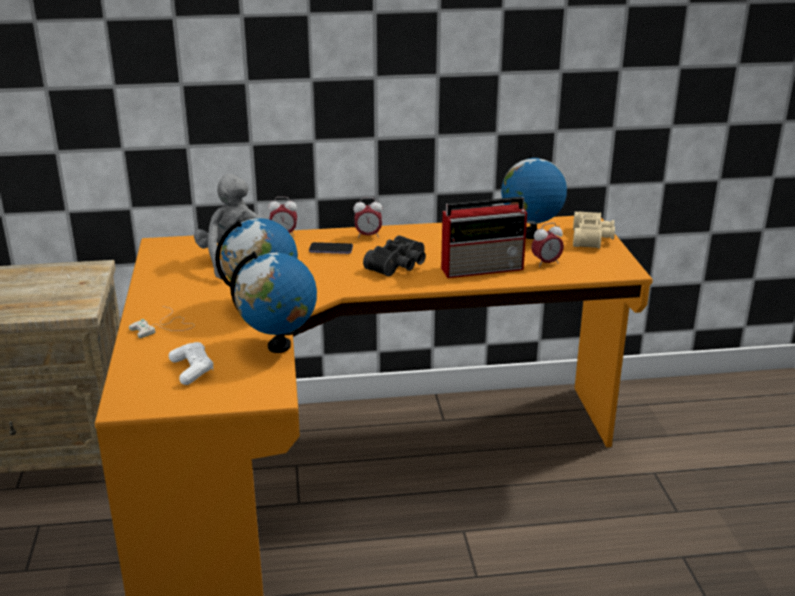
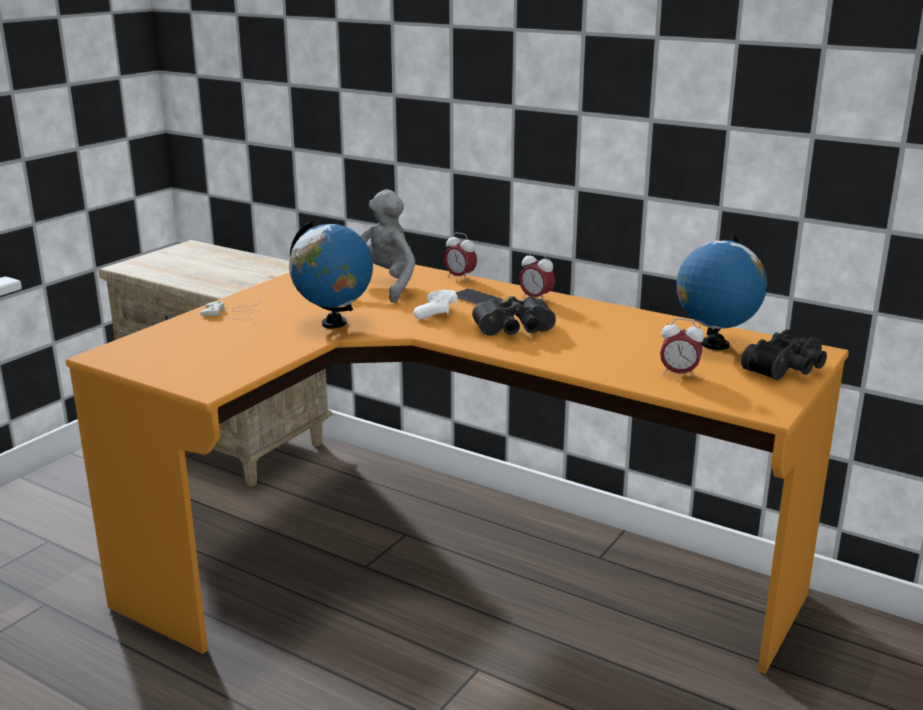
camera: 40 degrees right, 5 degrees down
white game controller [169,342,213,385] -> white game controller moved to [413,290,457,319]
globe [230,251,317,353] -> none
radio [441,197,527,278] -> none
beige binoculars [573,211,615,248] -> black binoculars [741,329,827,380]

